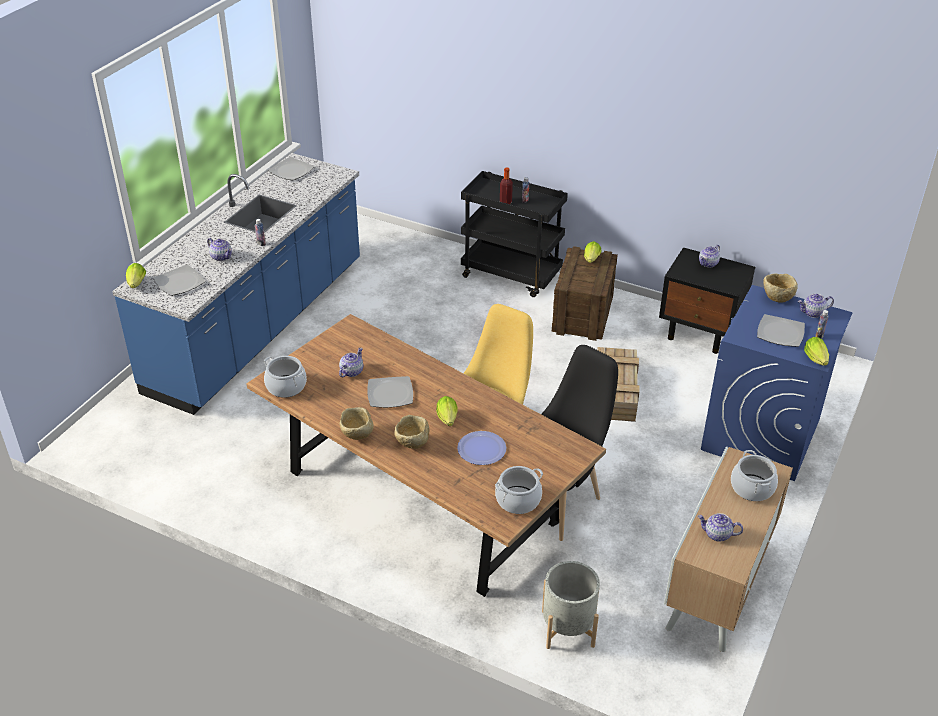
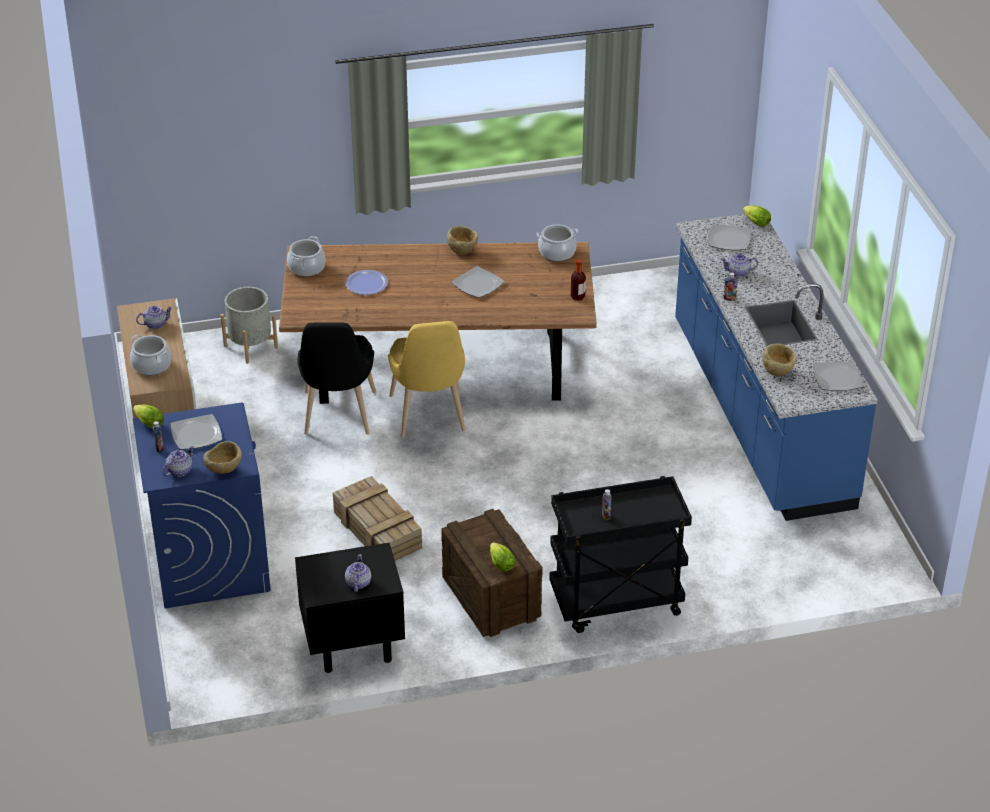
camera: 140 degrees right, 0 degrees up
teapot [339,348,363,377] -> none
beige bowl [394,415,430,449] -> beige bowl moved to [762,343,797,376]
lettuce [436,396,458,426] -> none
bottle [500,167,513,204] -> bottle moved to [571,259,586,301]

